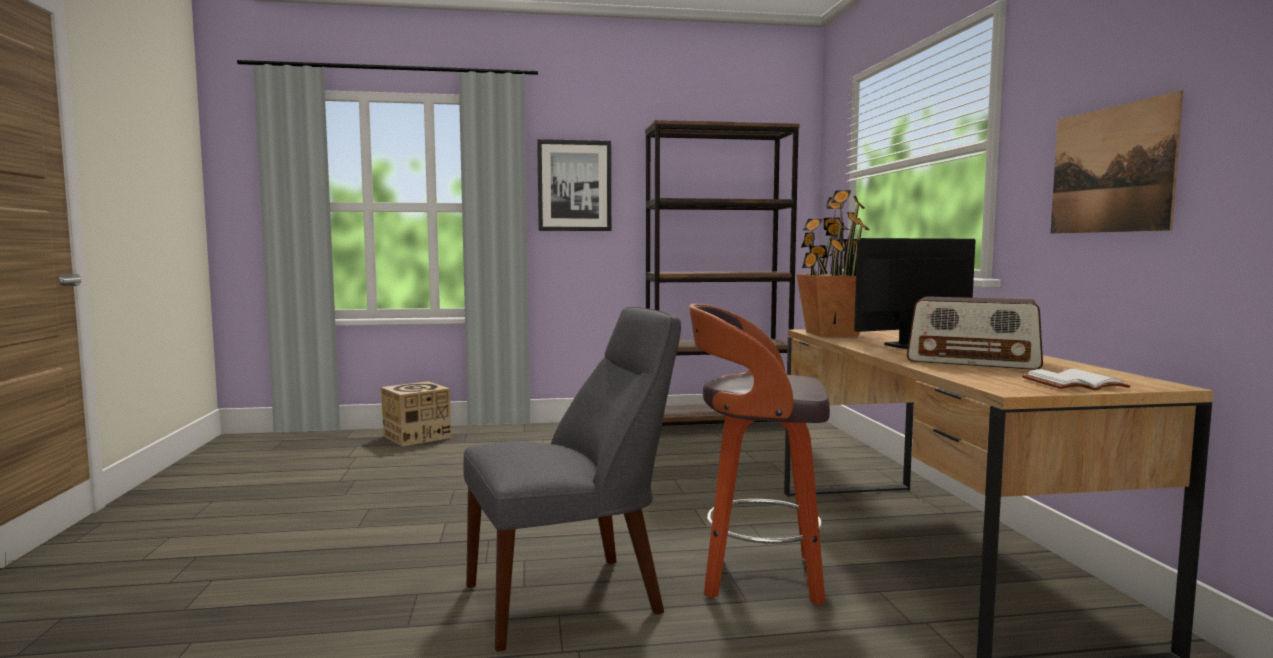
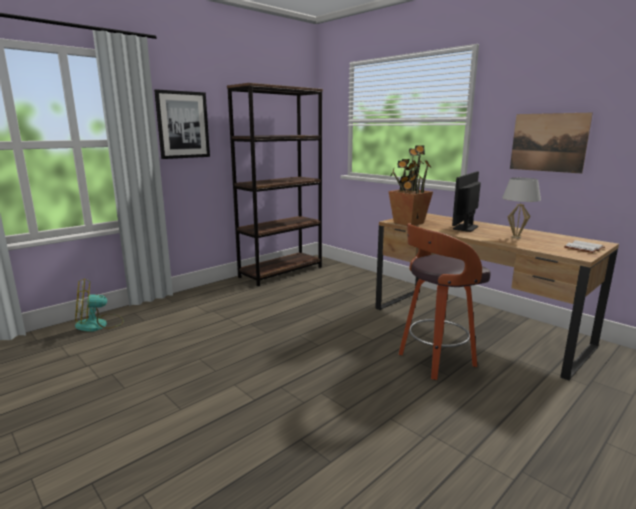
camera: 35 degrees left, 10 degrees up
cardboard box [381,381,451,447] -> fan [75,279,124,332]
grey chair [463,307,681,652] -> none
radio [907,296,1043,370] -> white table lamp [502,178,541,238]

